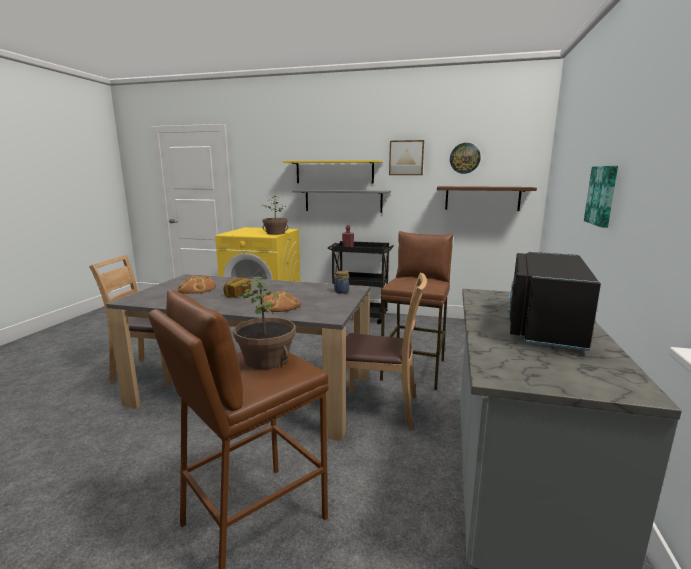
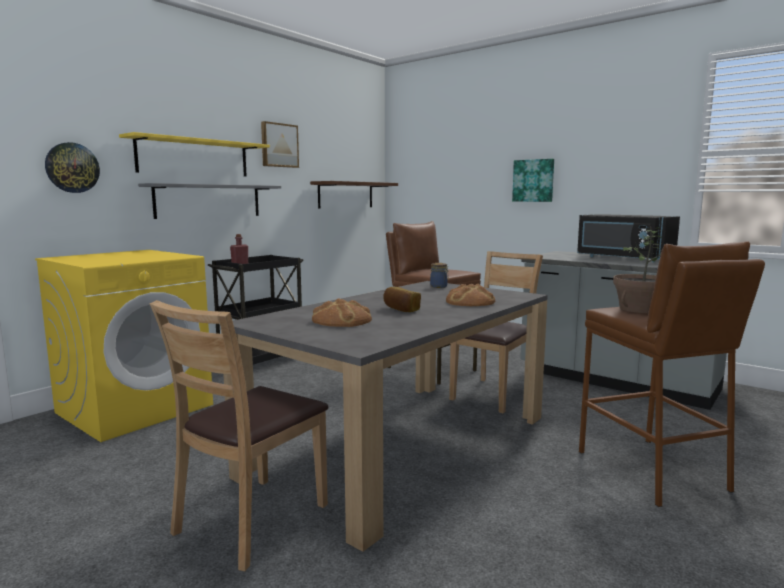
camera: 65 degrees left, 5 degrees down
potted plant [262,196,288,235] -> none
wall clock [450,143,481,174] -> wall clock moved to [45,142,100,193]

